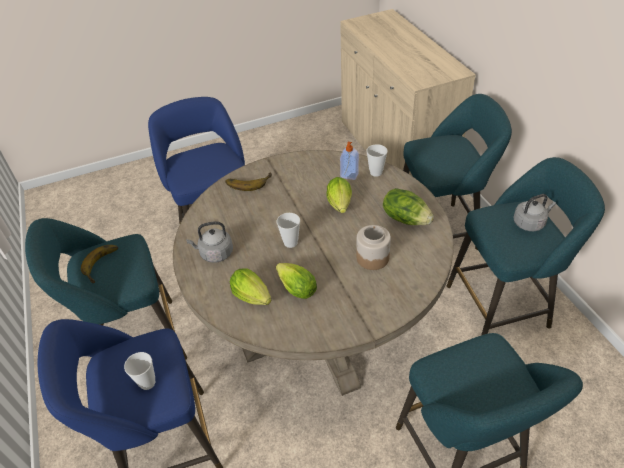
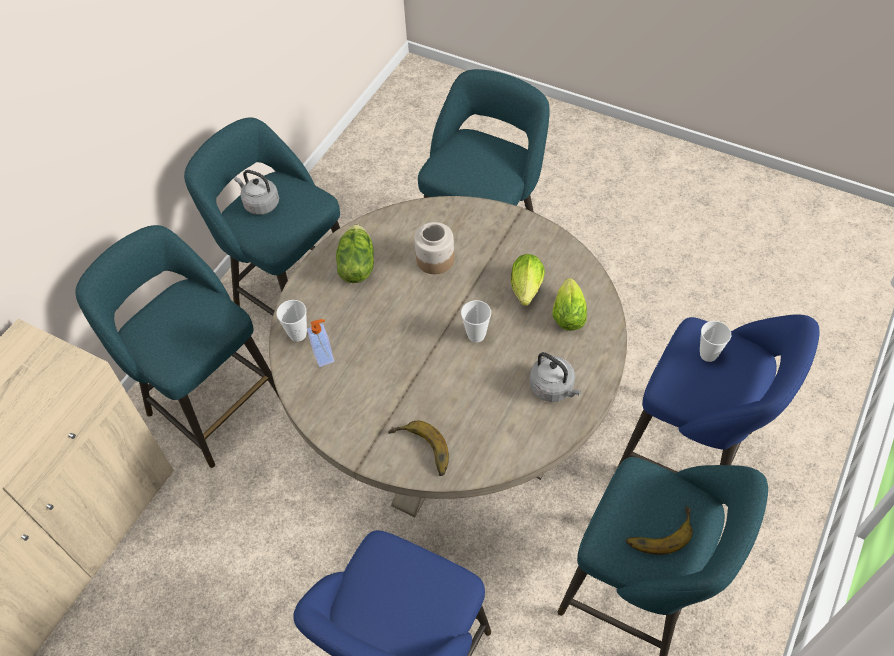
camera: 130 degrees left, 10 degrees up
lettuce [326,177,352,213] -> none

